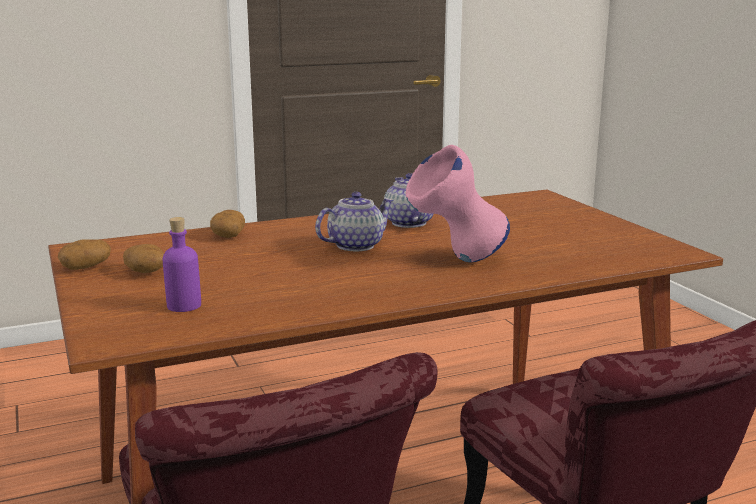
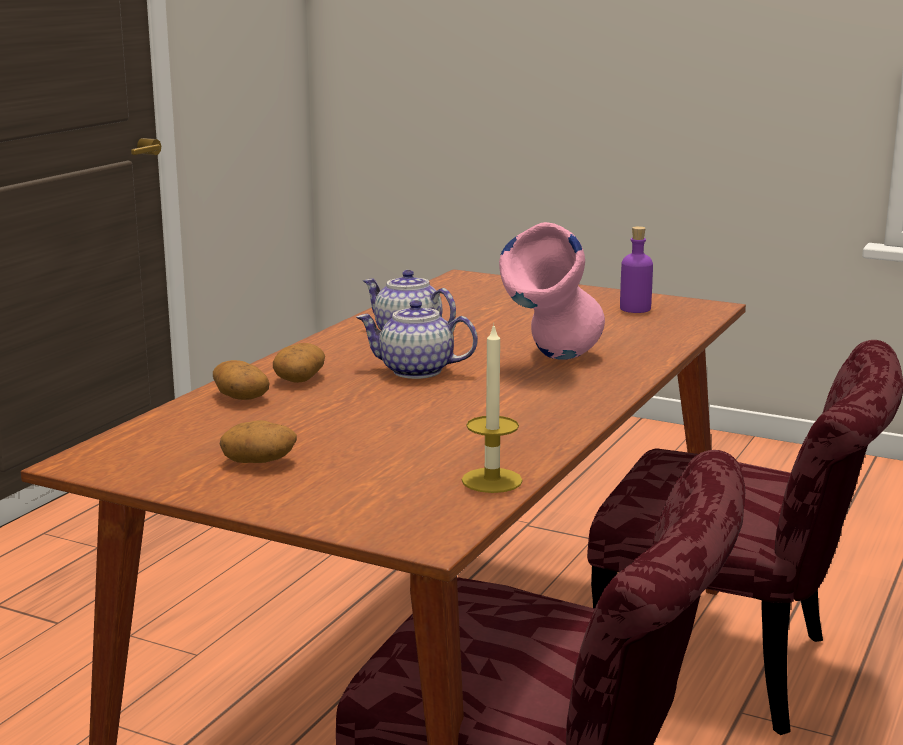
camera: 40 degrees left, 0 degrees up
potato [58,239,111,270] -> potato moved to [273,343,325,383]
purple bottle [163,217,201,312] -> purple bottle moved to [620,226,653,313]
teapot [315,192,394,251] -> teapot turned 90 degrees counterclockwise [356,300,478,379]
none -> candle [462,324,523,493]

